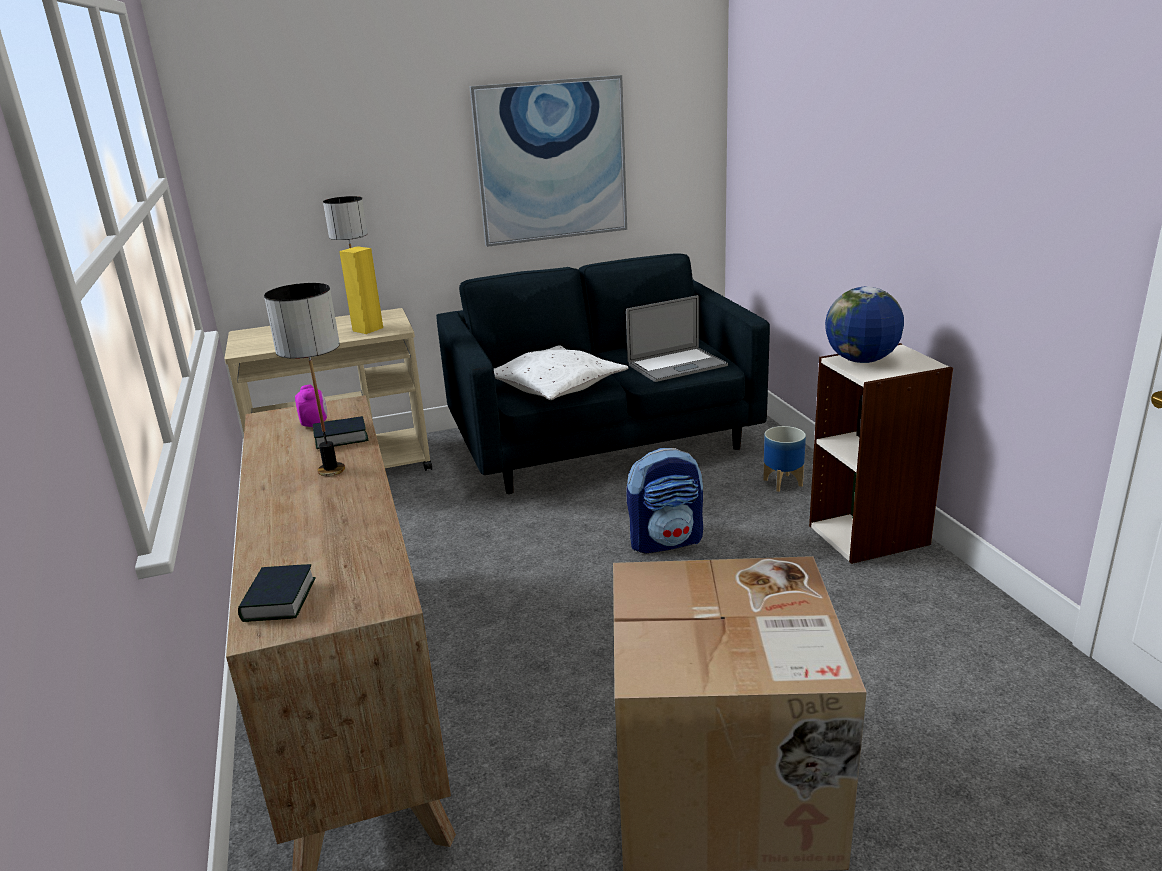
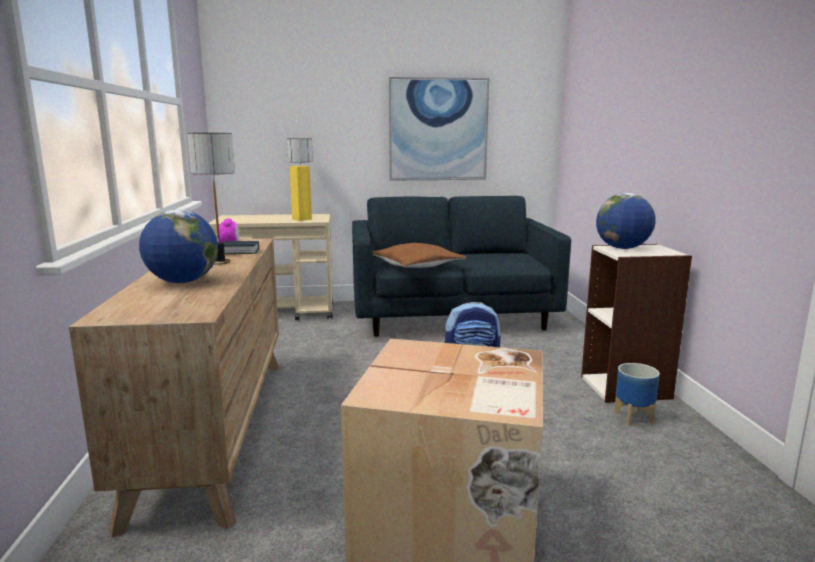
camera: 10 degrees right, 10 degrees down
book [238,564,316,622] -> none
white pillow [494,345,628,400] -> brown pillow [373,243,466,268]
laptop [626,295,728,382] -> none
planter [763,426,806,492] -> planter moved to [614,363,660,426]
none -> globe [139,210,218,283]

